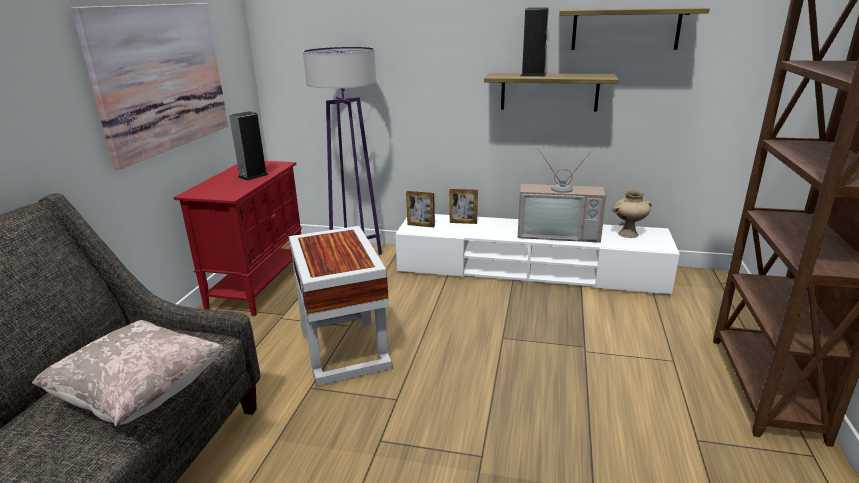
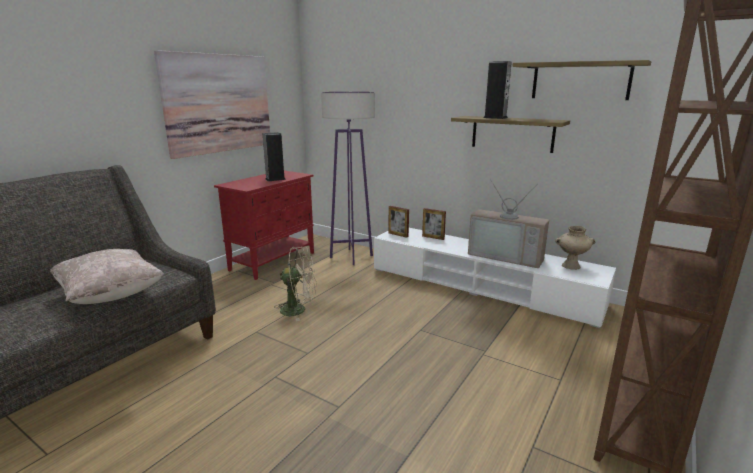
camera: 20 degrees right, 5 degrees down
white side table [289,226,392,386] -> beige fan [274,247,316,321]

